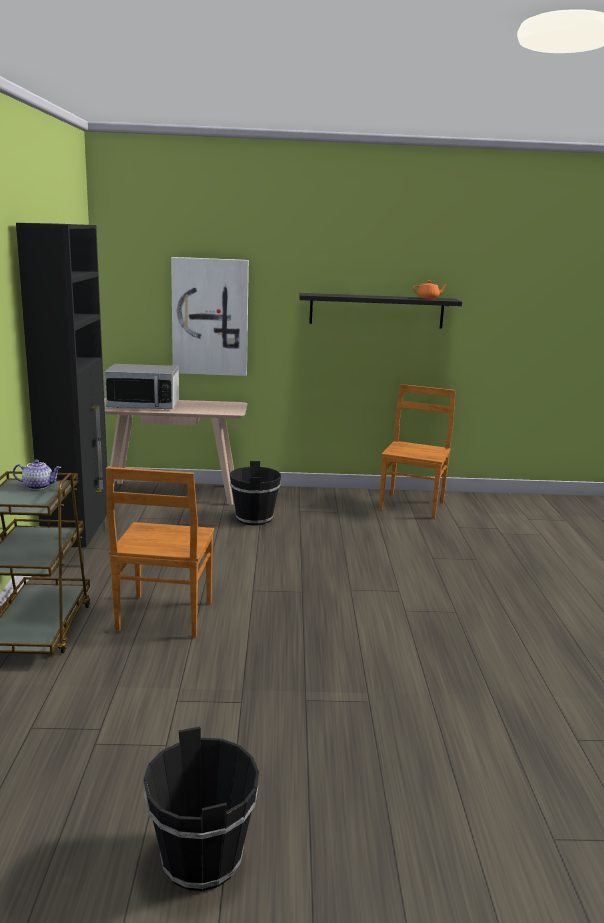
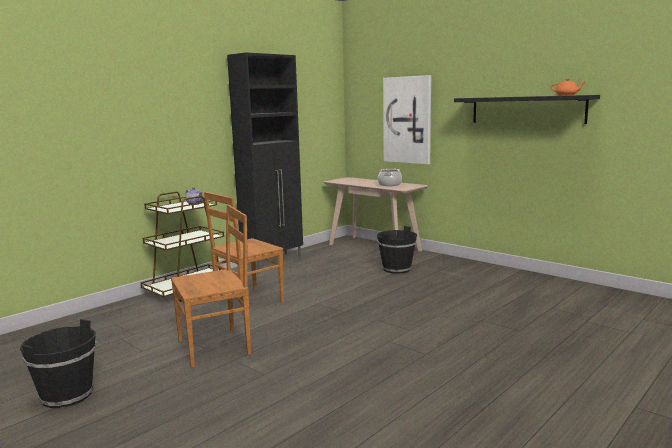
camera: 45 degrees right, 5 degrees down
microwave [105,364,179,410] -> none
brown chair [379,384,456,519] -> brown chair moved to [171,205,251,367]
none -> cooking pot [378,169,402,186]

